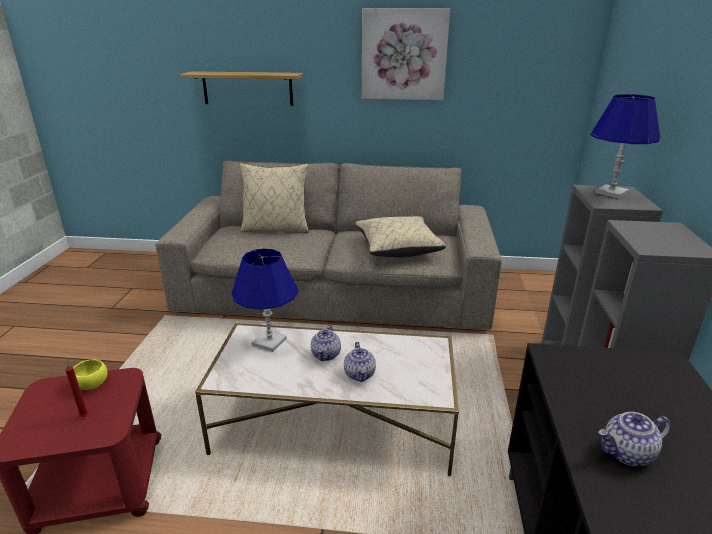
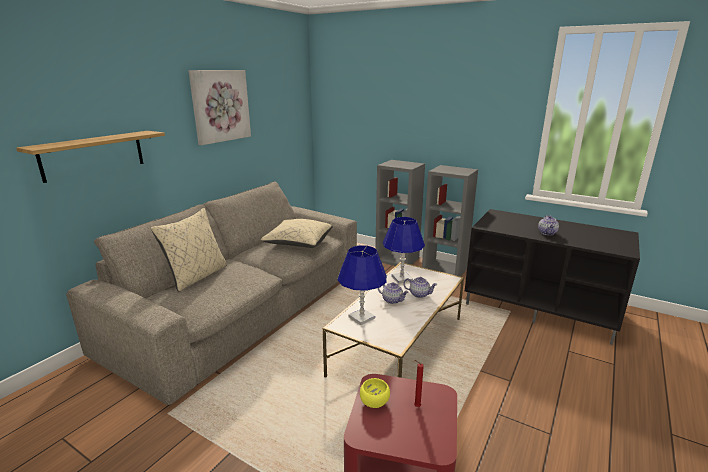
camera: 65 degrees left, 5 degrees down
blue table lamp [590,94,660,198] -> blue table lamp moved to [383,217,425,283]

